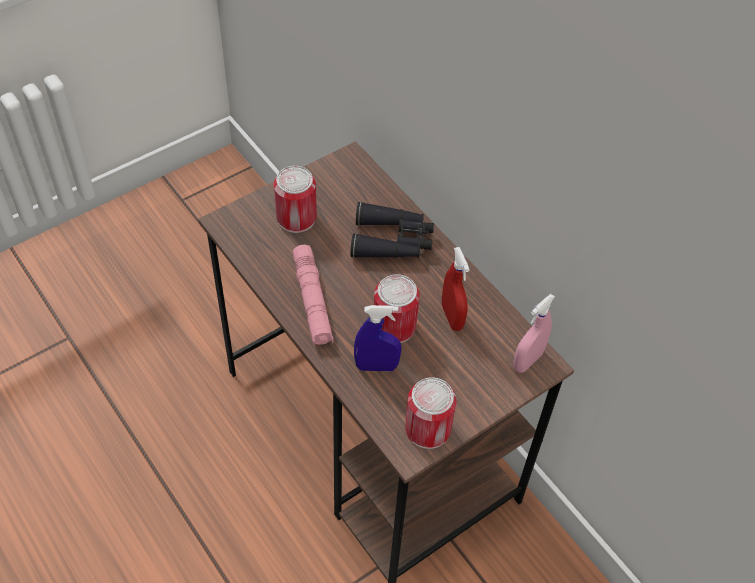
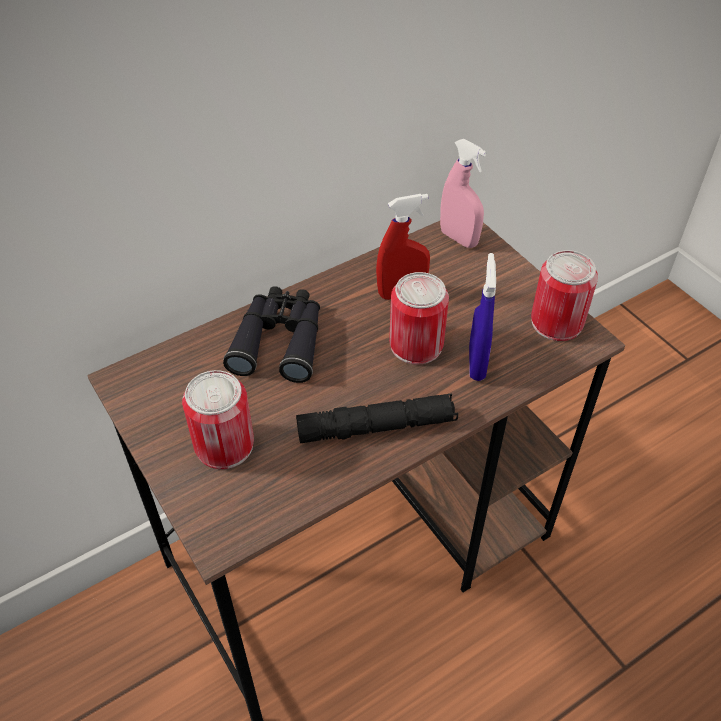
camera: 85 degrees left, 5 degrees down
pink flashlight [293,245,334,346] -> black flashlight [296,393,458,443]

